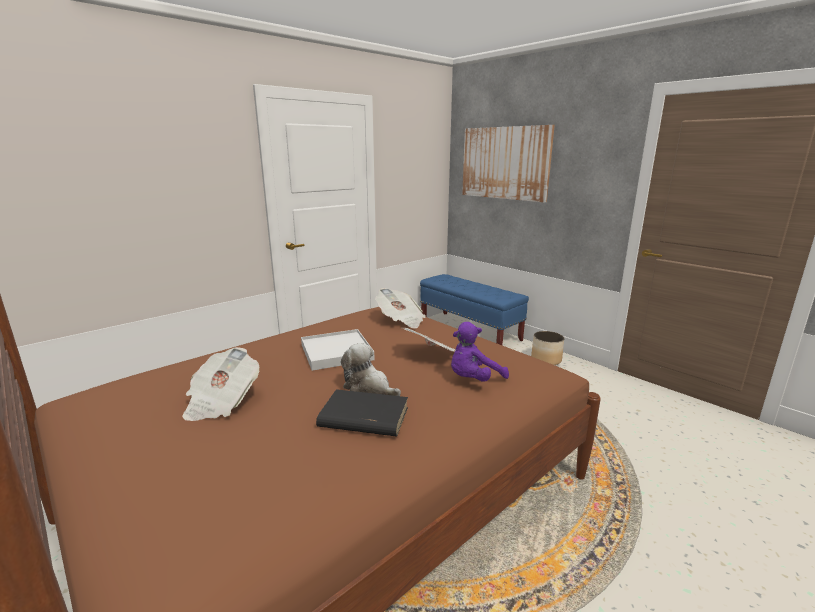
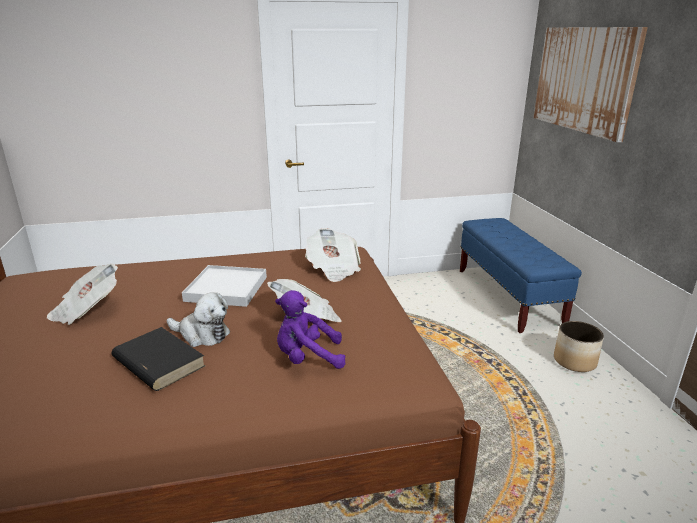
camera: 30 degrees right, 5 degrees up
plush toy [341,343,401,396] -> plush toy turned 135 degrees clockwise [167,292,230,347]

